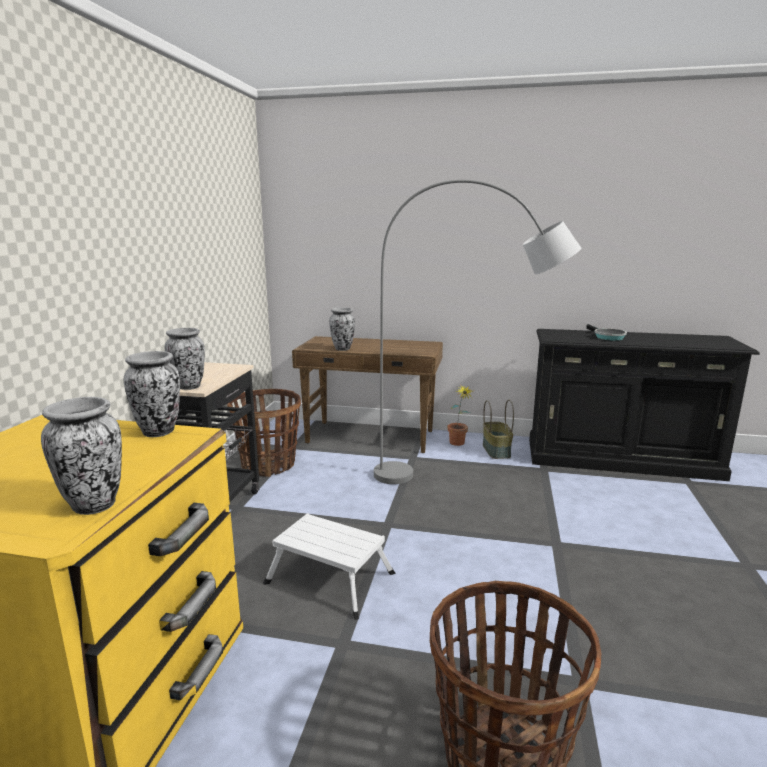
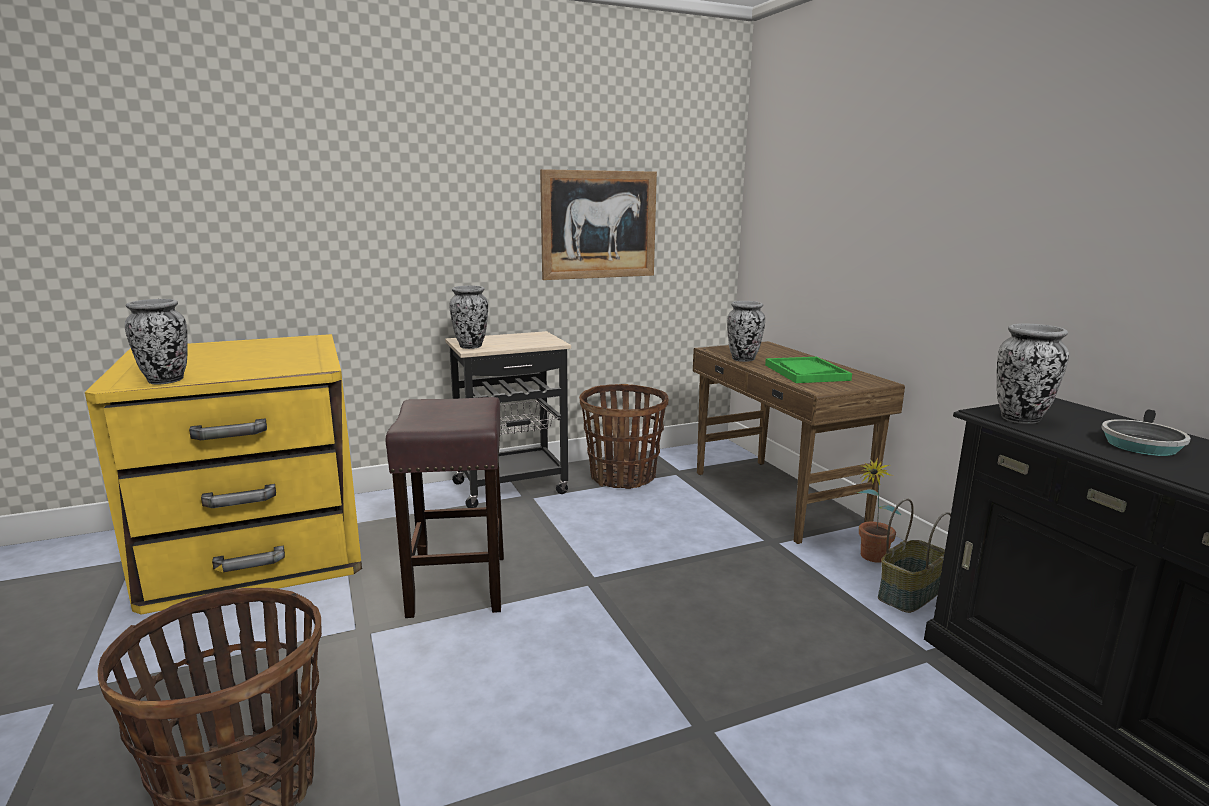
camera: 55 degrees right, 0 degrees up
vase [124,351,180,437] -> vase moved to [997,323,1069,424]
white step ladder [263,513,396,620] -> brown stool [386,397,504,618]
grey floor lamp [374,180,581,484] -> none
none -> picture [540,169,657,280]
none -> green tray [765,357,852,383]

